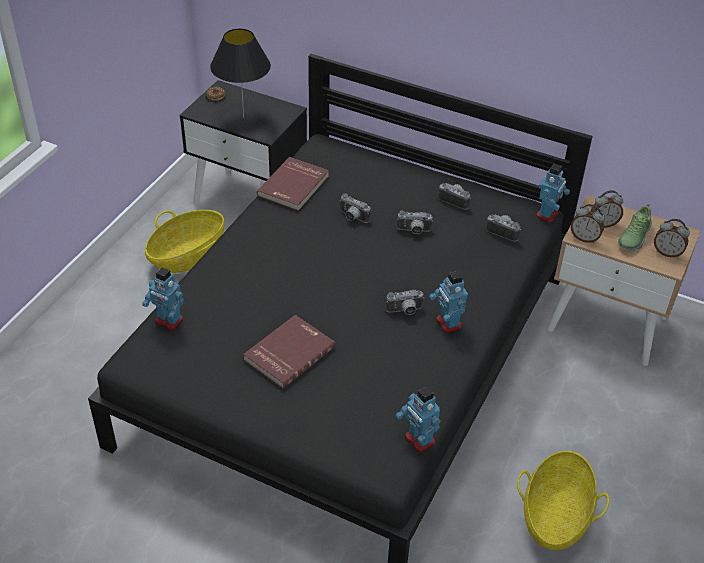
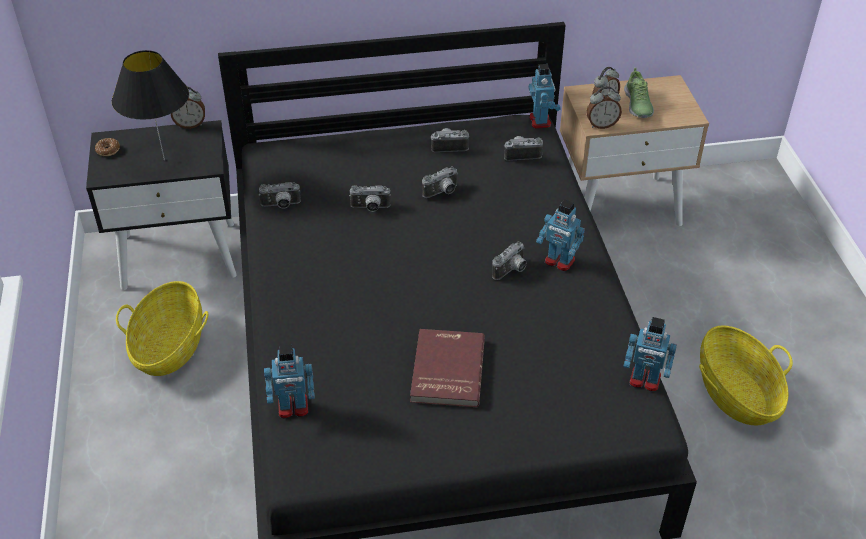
camera: 35 degrees left, 0 degrees up
red book [257,157,329,211] -> camera [259,182,301,209]
alarm clock [654,219,690,258] -> alarm clock moved to [171,87,205,129]

